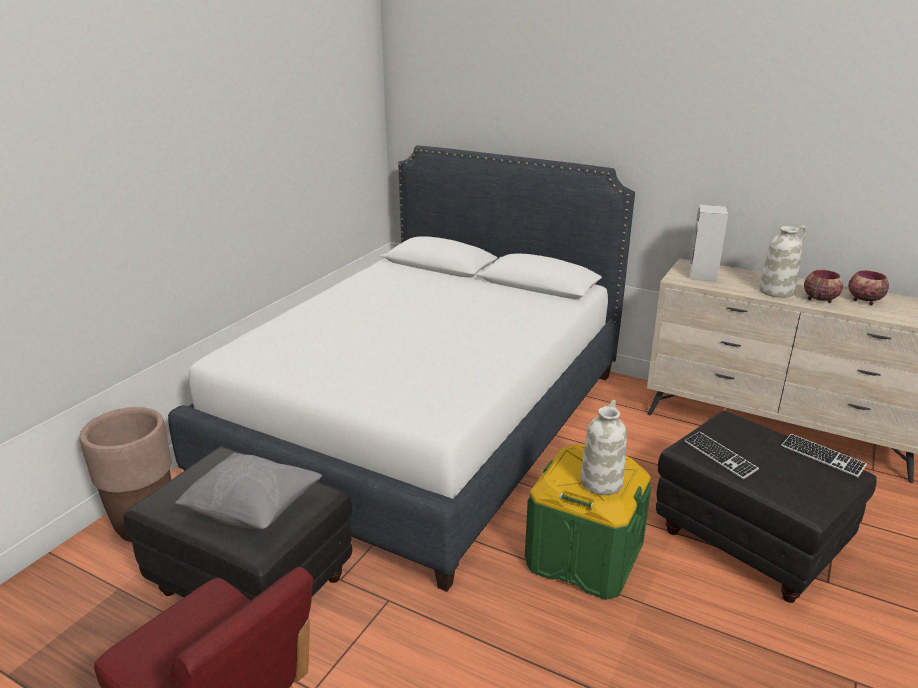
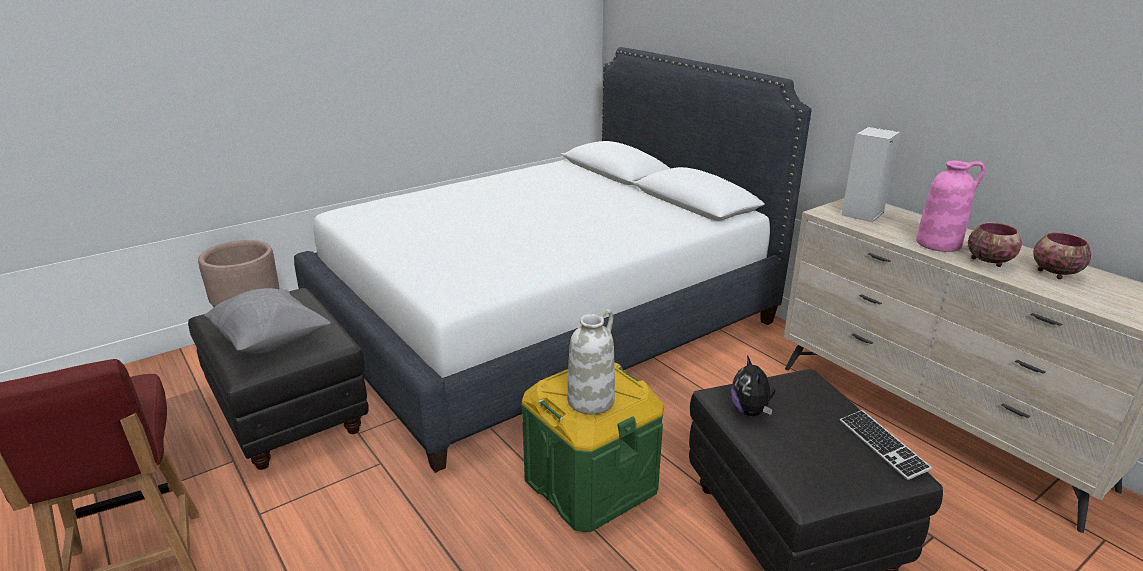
camera: 25 degrees right, 0 degrees up
keyboard [684,431,759,479] -> plush toy [731,355,776,416]
white vase [759,225,807,298] -> pink vase [916,161,985,252]

